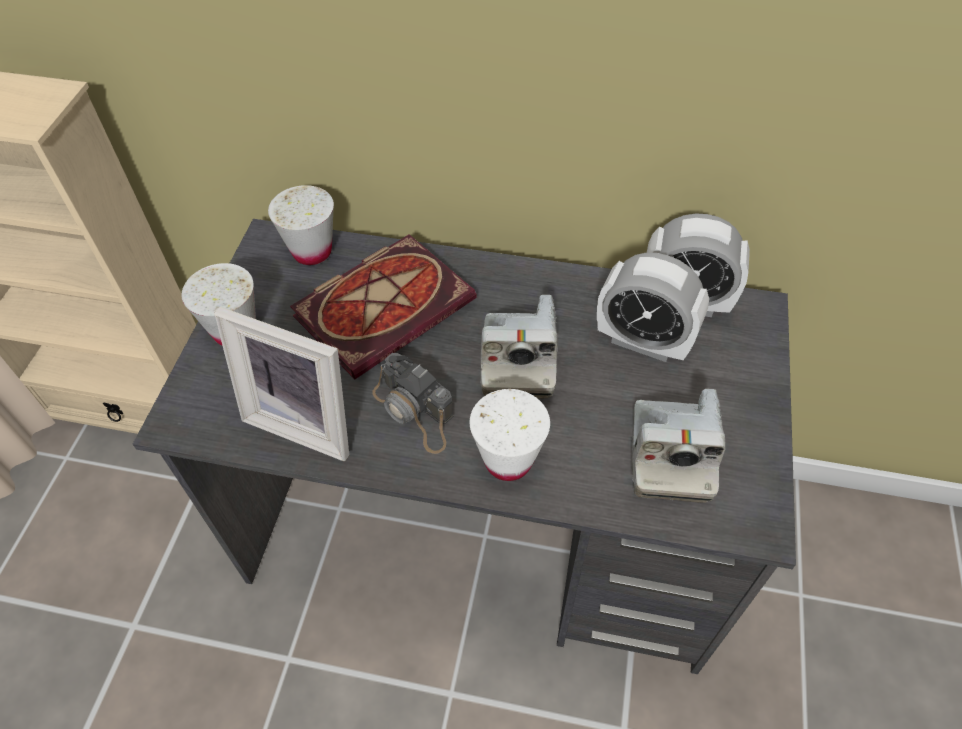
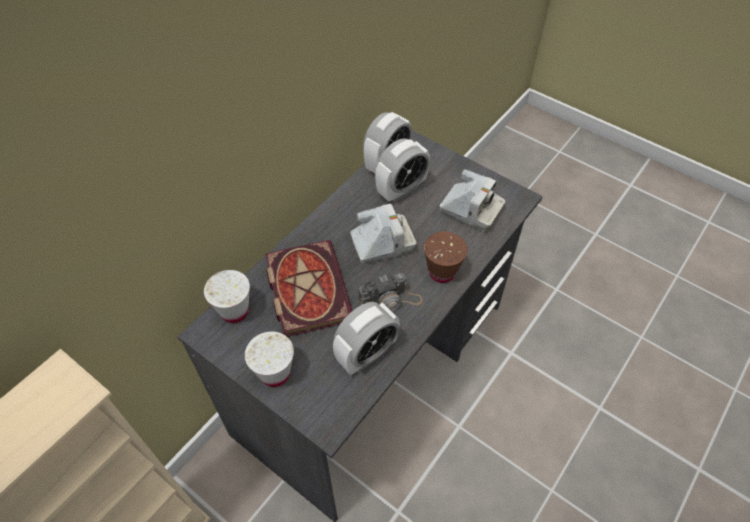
camera: 65 degrees left, 0 degrees up
picture frame [214,307,350,461] -> alarm clock [333,302,400,375]
white cup [470,389,550,481] -> brown cup [424,231,467,283]
camera [480,295,558,399] -> camera turned 45 degrees counterclockwise [350,204,417,264]

